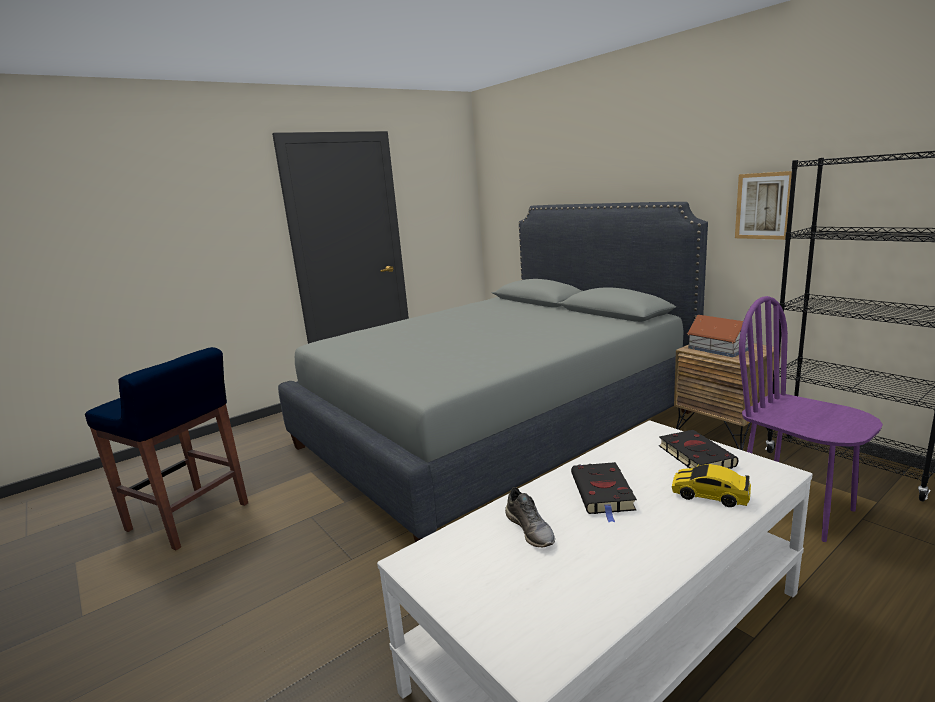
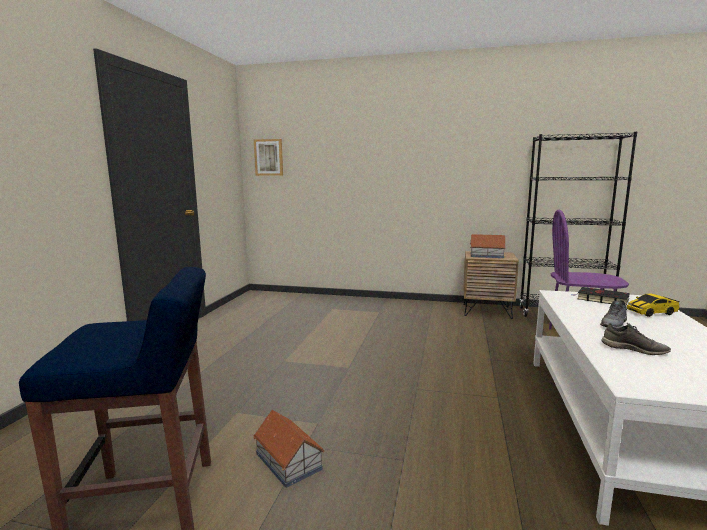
camera: 40 degrees left, 5 degrees down
grey bed [278,202,708,542] -> none
black book [571,462,637,522] -> grey shoe [600,300,627,328]
picture [735,171,792,240] -> picture moved to [254,139,283,176]
none -> toy house [253,410,325,488]

